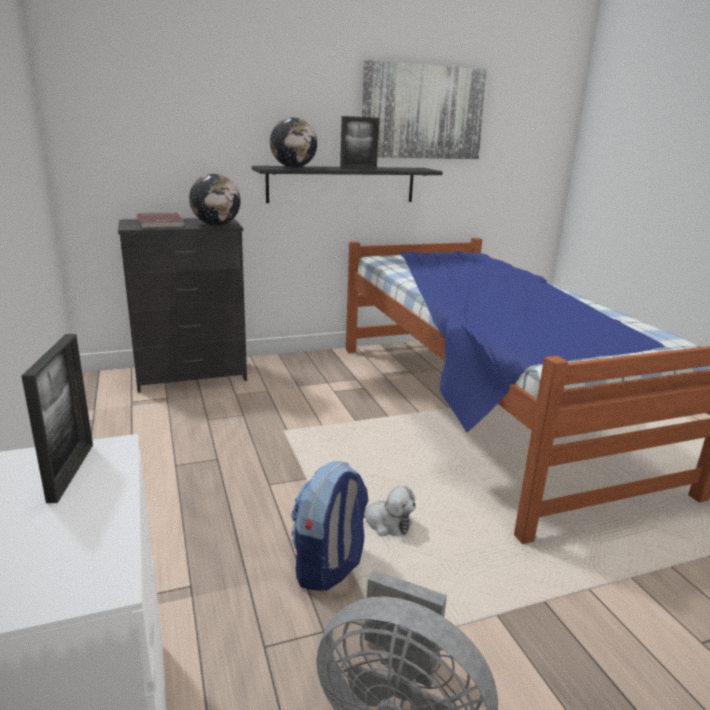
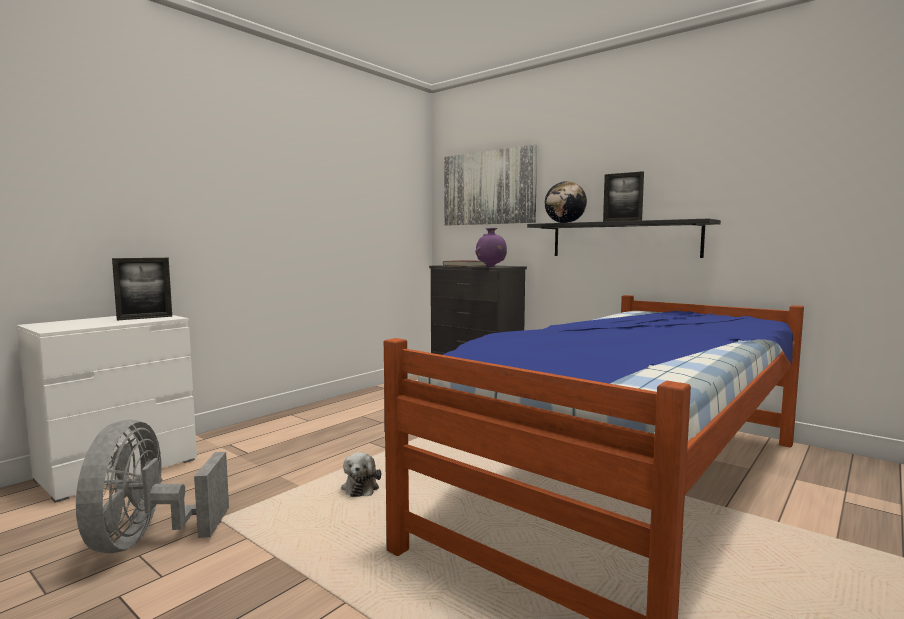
camera: 60 degrees right, 15 degrees down
globe [189,174,241,225] -> purple vase [476,228,507,267]
backpack [291,461,369,591] -> none
picture [362,60,489,159] -> picture moved to [444,145,537,225]

